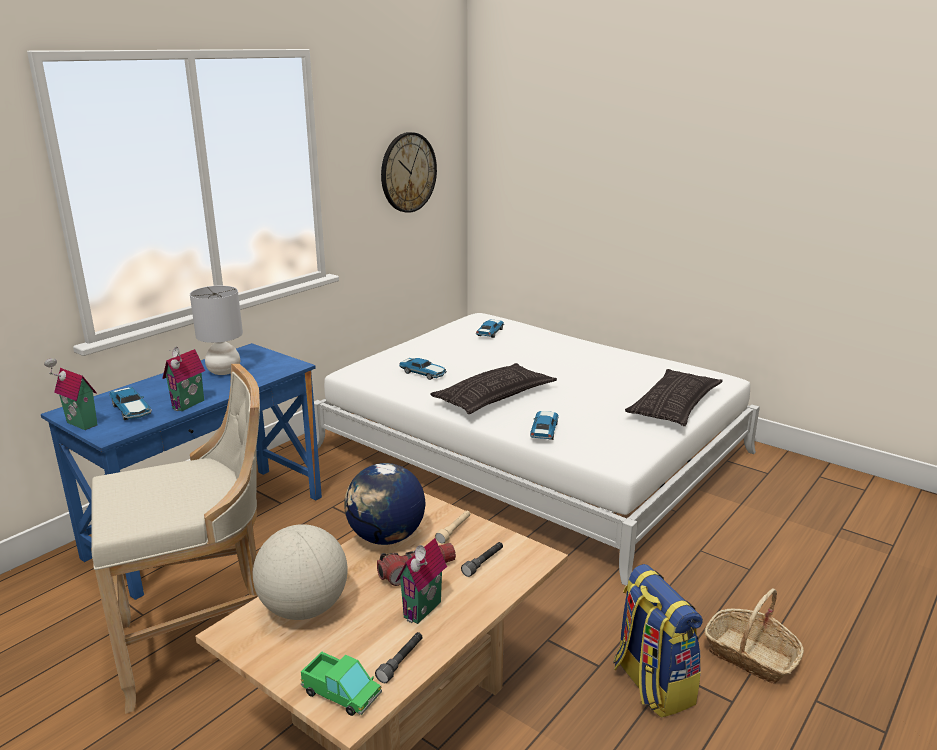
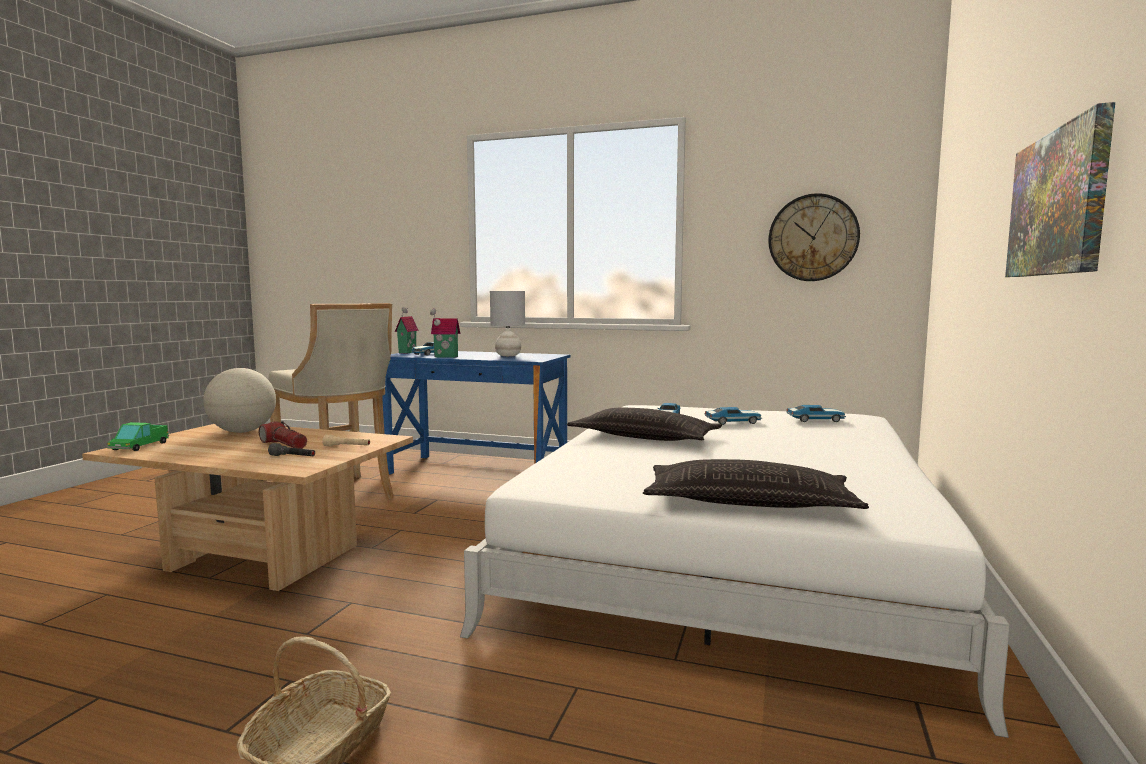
camera: 70 degrees right, 15 degrees down
globe [344,463,425,545] -> none
grey flashlight [375,632,423,683] -> none
toy house [395,538,447,624] -> none
toy car [530,411,559,440] -> toy car moved to [705,407,762,425]
backpack [614,564,703,718] -> none
none -> picture [1005,102,1115,277]

